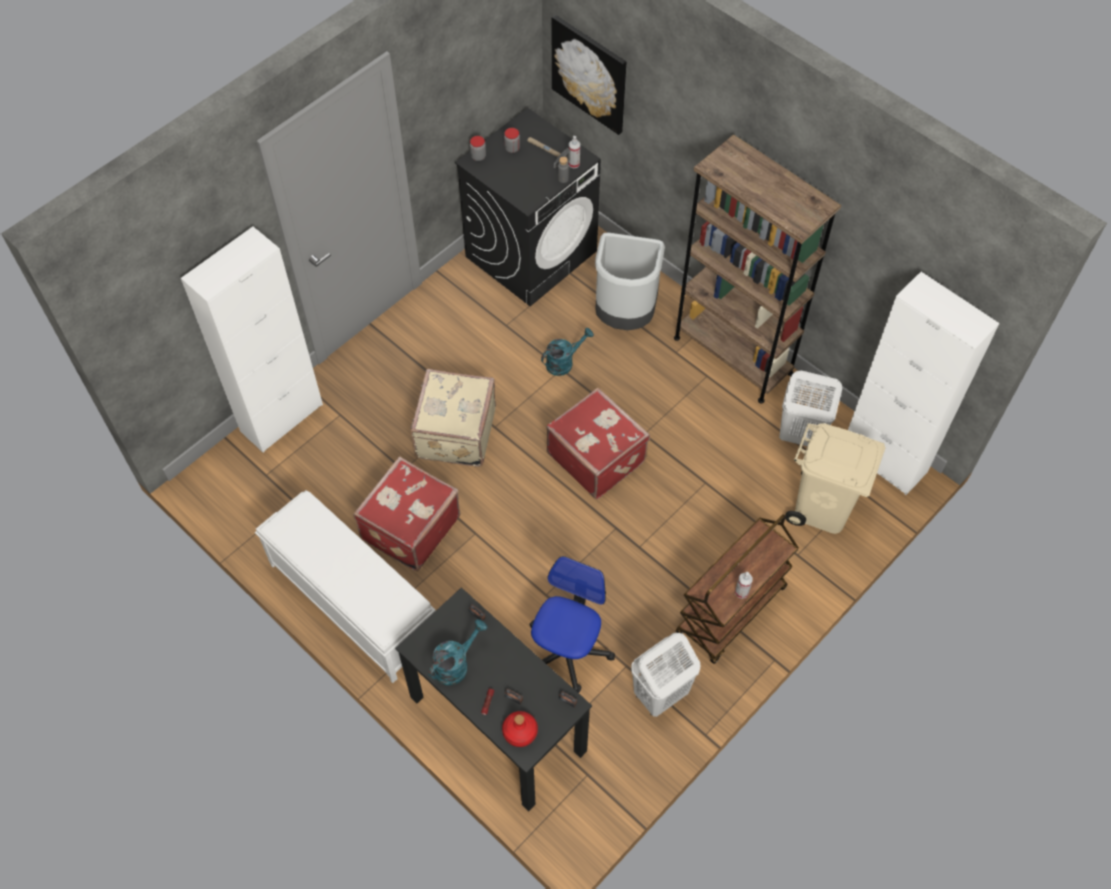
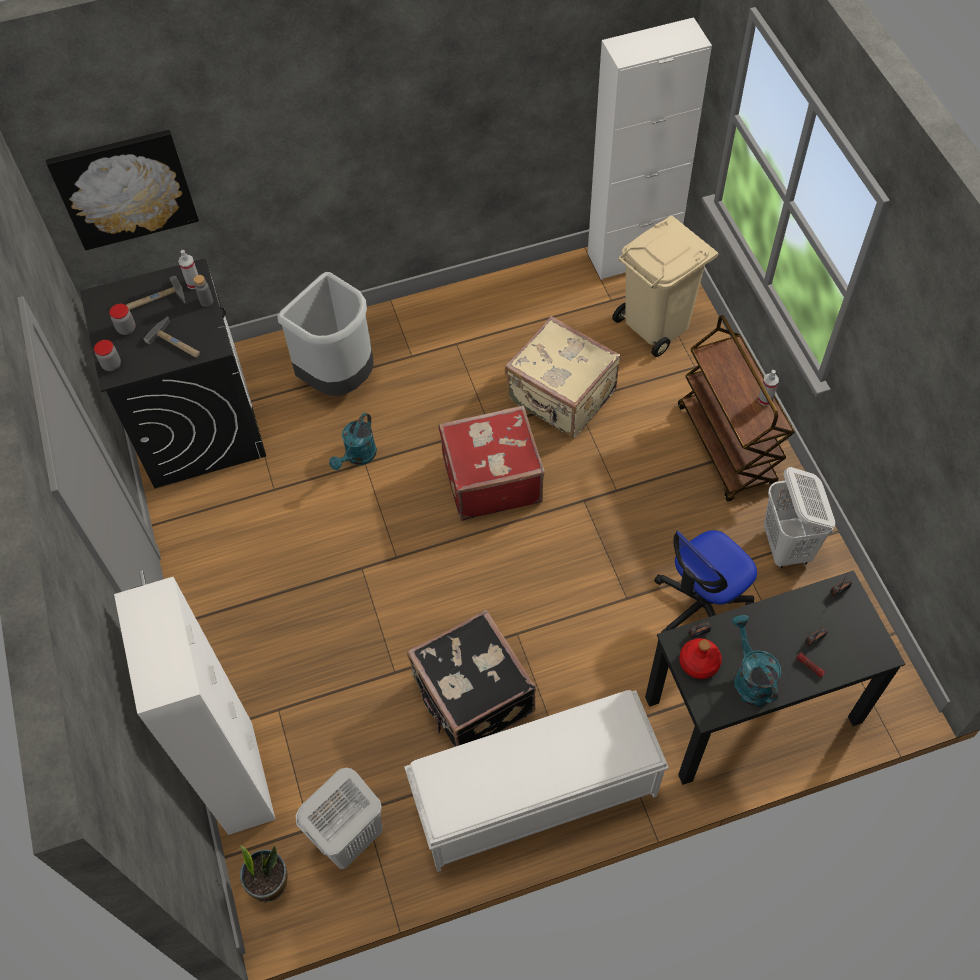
camera: 60 degrees left, 0 degrees up
red suitcase [353,456,461,571] -> black suitcase [407,610,536,747]
beige suitcase [410,369,496,467] -> beige suitcase moved to [505,316,620,439]
red bottle [502,711,538,747] -> red bottle moved to [679,638,722,679]
office chair [529,556,615,693] -> office chair turned 90 degrees counterclockwise [654,530,757,633]
turquoise watering can [541,328,594,376] -> turquoise watering can turned 150 degrees counterclockwise [329,413,377,470]
brown bookcase [674,134,841,403] -> none
white laundry basket [779,371,842,446] -> white laundry basket moved to [296,768,382,869]
none -> hammer [144,317,200,358]
none -> potted plant [240,845,288,902]

